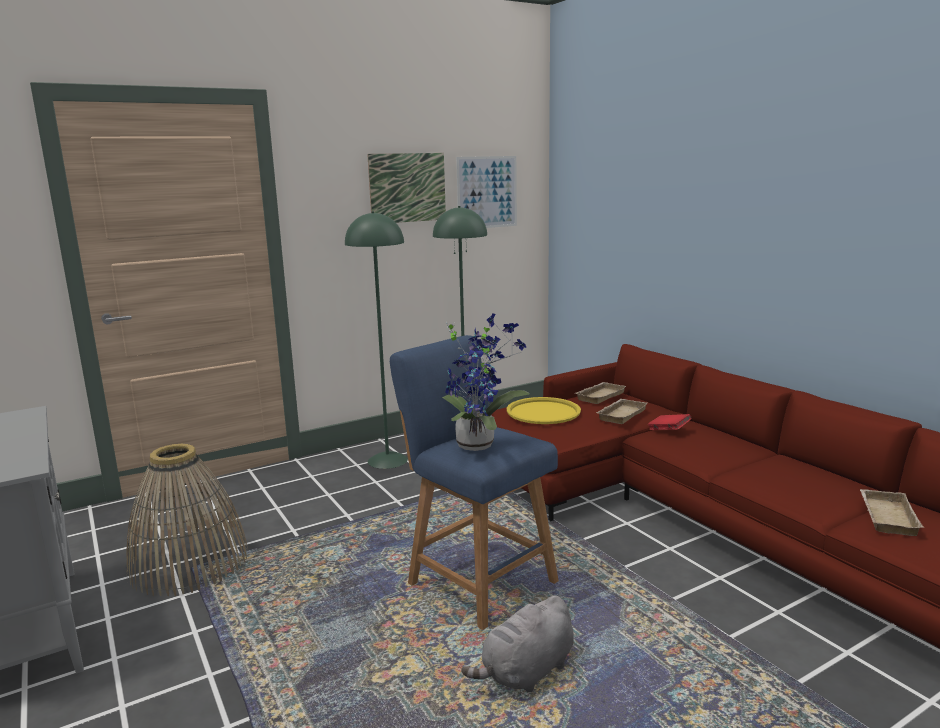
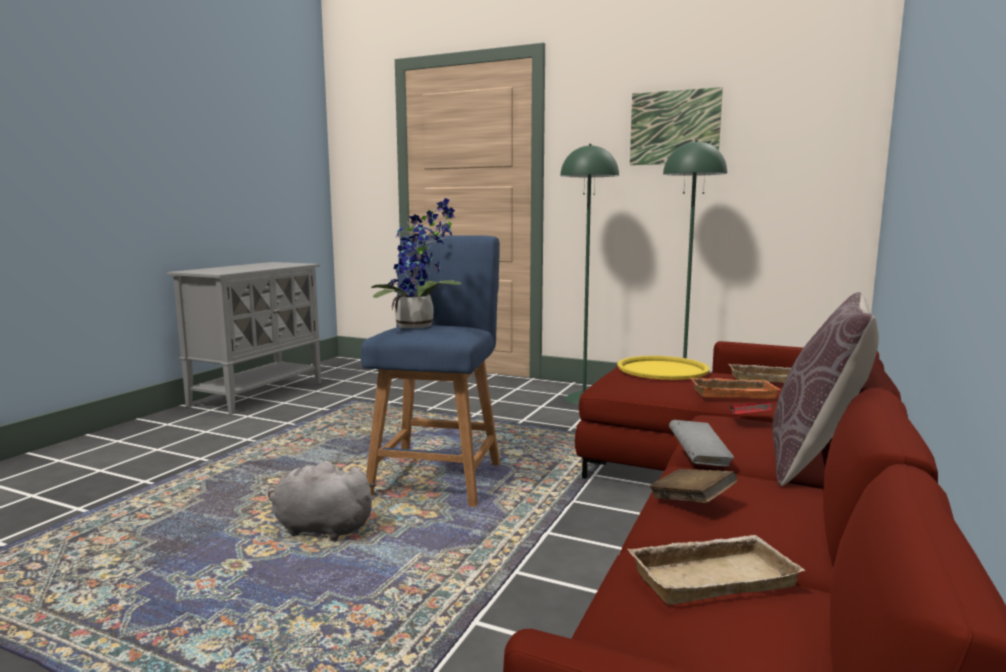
camera: 55 degrees right, 5 degrees down
basket [126,444,248,596] -> none
picture [456,156,517,228] -> none
beige tray [597,399,647,424] -> orange tray [690,378,781,399]
none -> brown book [649,469,737,503]
none -> grey book [669,420,734,467]
none -> brown pillow [772,292,879,486]

